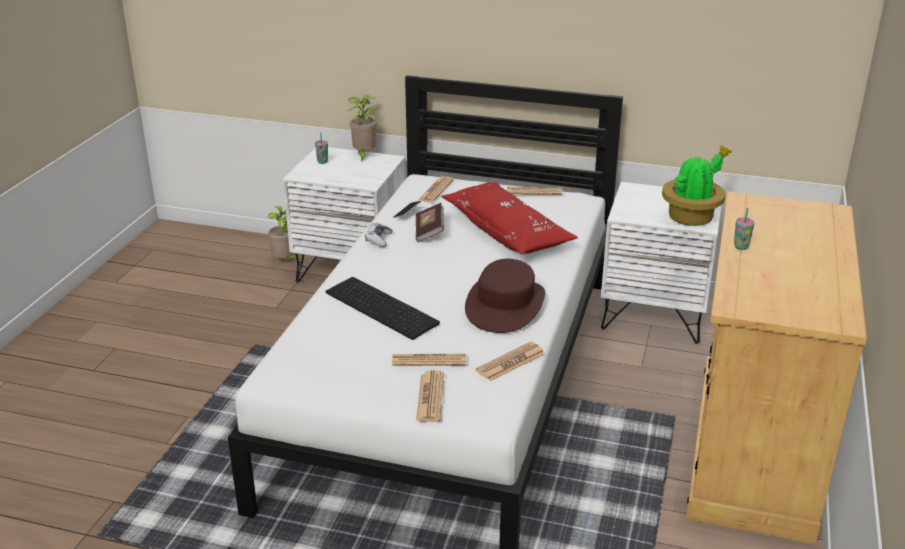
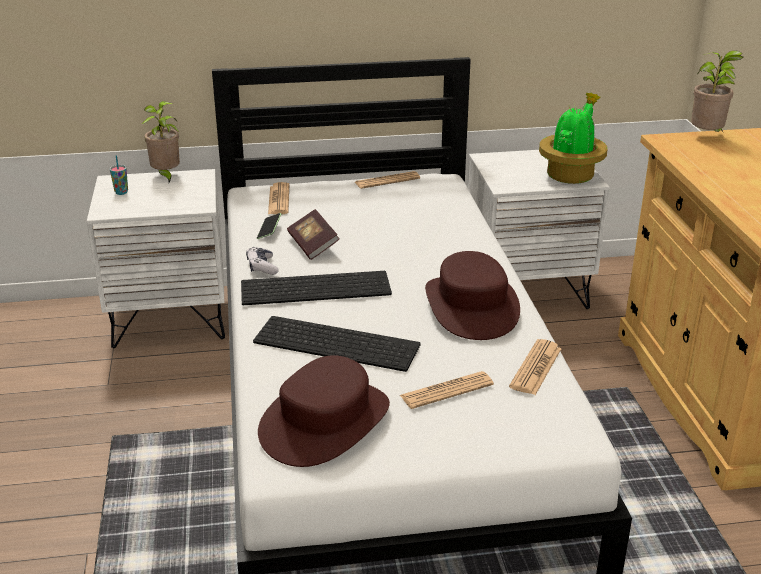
camera: 25 degrees left, 0 degrees up
potted plant [268,206,300,260] -> potted plant moved to [691,50,743,133]
newspaper [416,370,444,422] -> none
red pillow [441,182,578,255] -> none
cup [734,208,755,250] -> none
none -> keyboard [241,271,392,305]
none -> brown hat [258,355,390,467]

